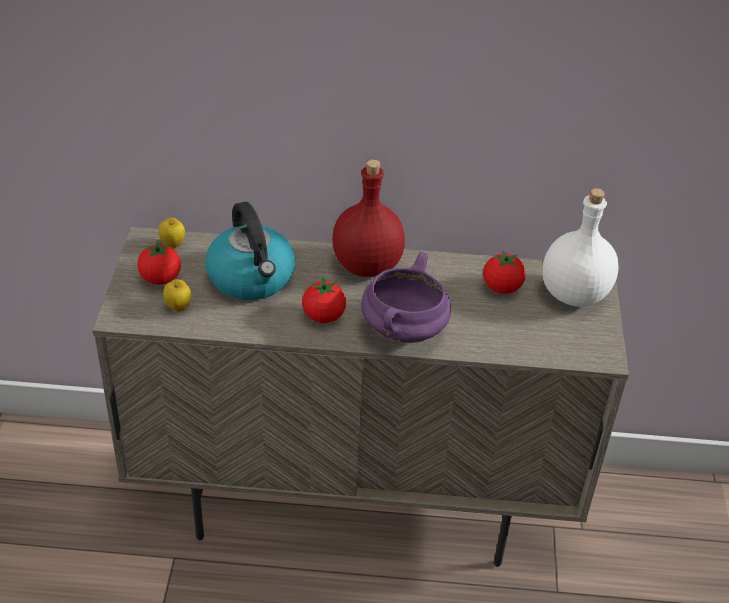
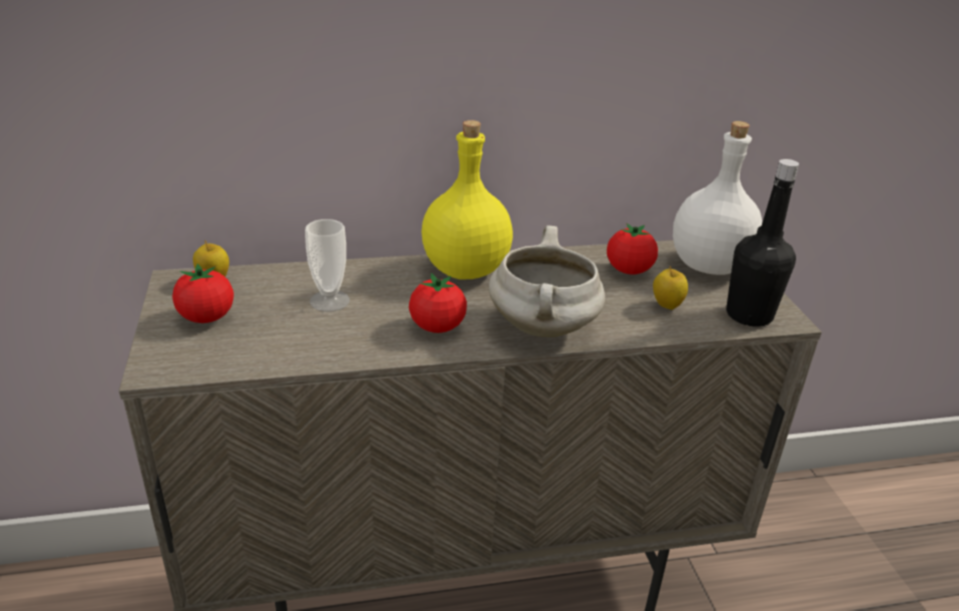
camera: 15 degrees left, 10 degrees down
apple [163,278,192,312] -> apple moved to [653,266,688,310]
kettle [205,202,295,300] -> cup [305,219,350,312]
red bottle [332,159,405,277] -> yellow bottle [422,120,513,279]
purple cooking pot [361,252,451,343] -> white cooking pot [489,225,605,337]
none -> black bottle [726,159,799,327]

